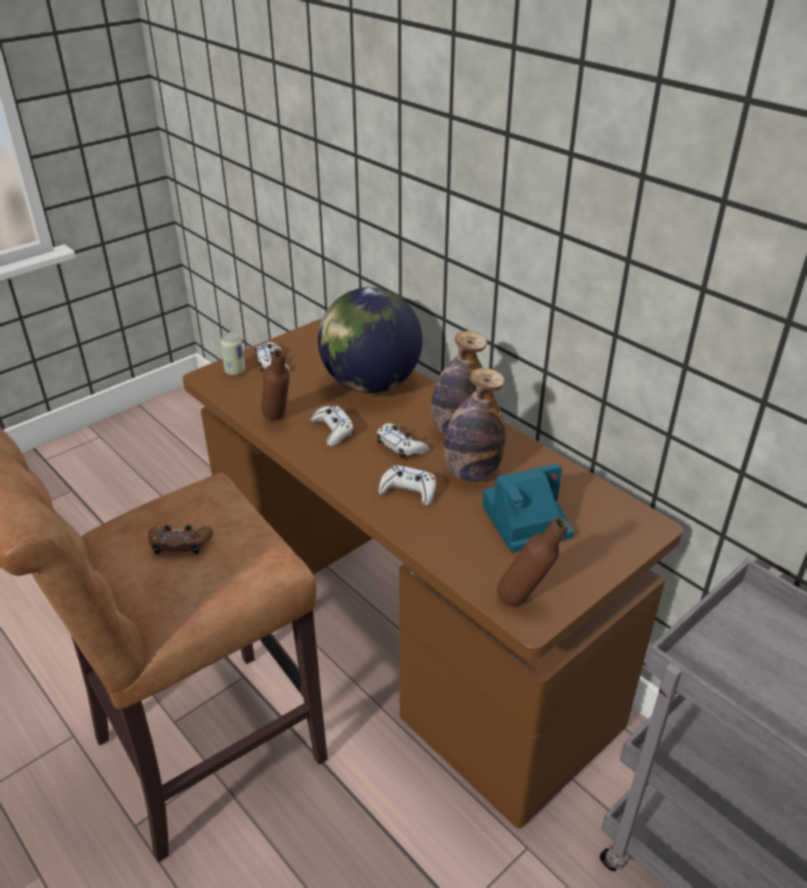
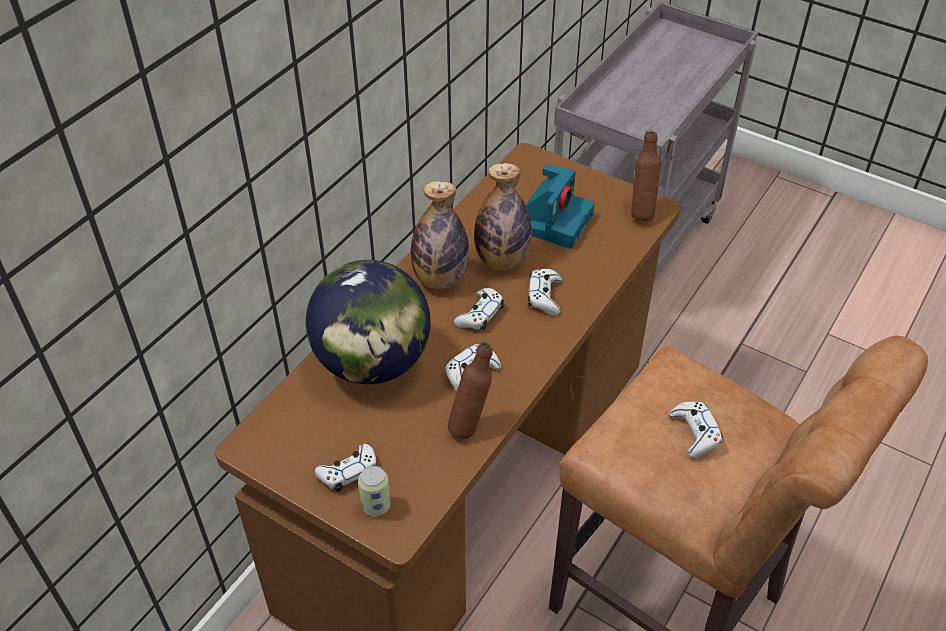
camera: 105 degrees left, 10 degrees up
brown game controller [149,525,213,554] -> white game controller [669,402,723,458]
camera [482,464,574,553] -> camera turned 120 degrees counterclockwise [526,164,595,249]

